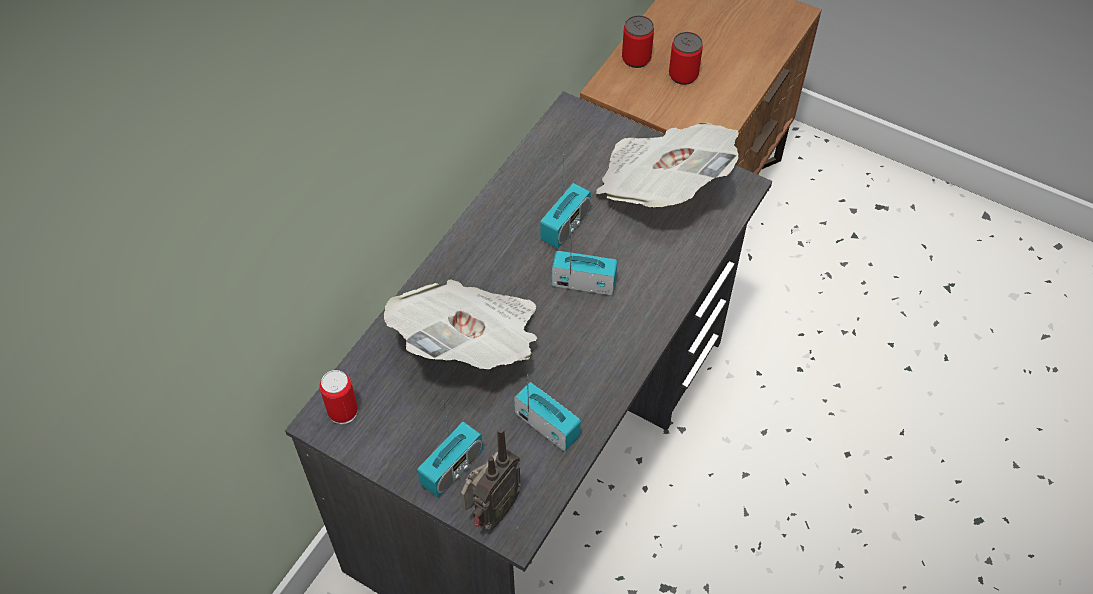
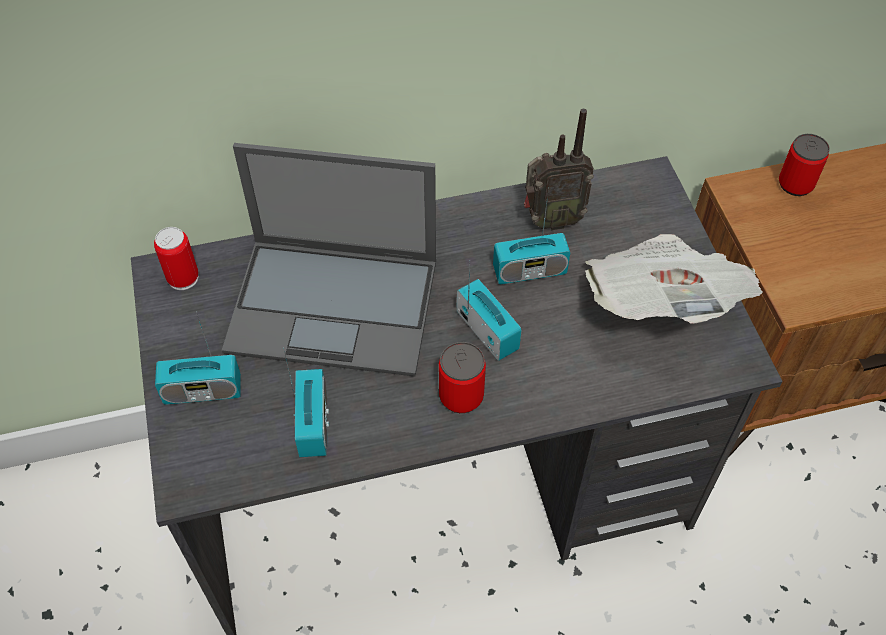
camera: 45 degrees right, 0 degrees up
newspaper [384,279,537,369] -> laptop [222,143,436,377]
radio [461,427,521,531] -> radio moved to [524,109,594,230]
can [669,32,703,85] -> can moved to [439,342,486,413]

